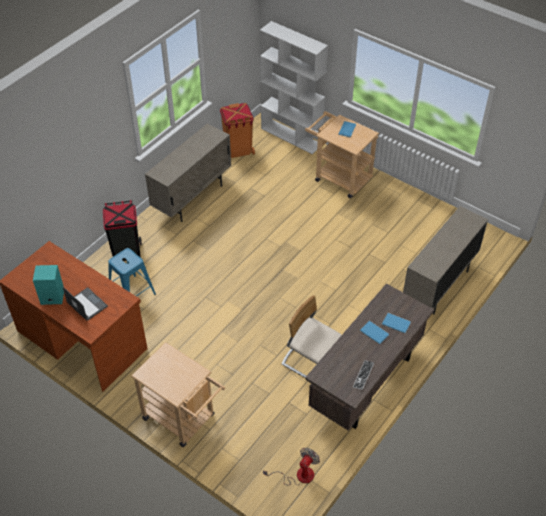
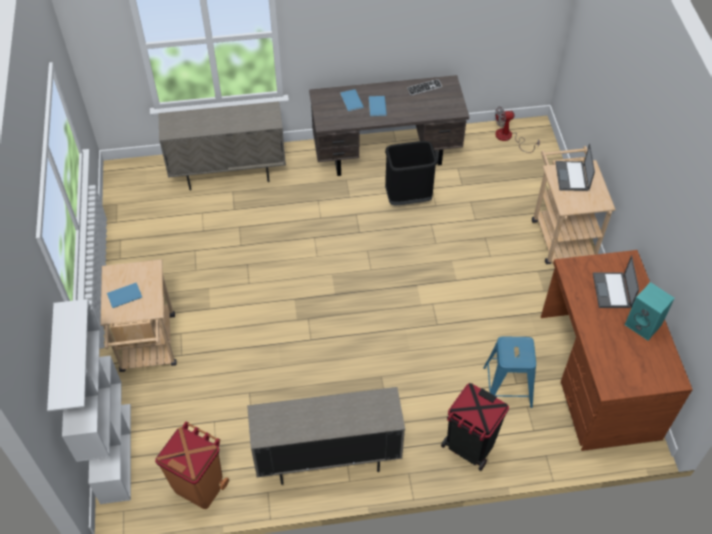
camera: 135 degrees left, 5 degrees up
beige chair [282,295,342,378] -> black trash can [385,141,437,205]
none -> laptop [555,143,595,191]

